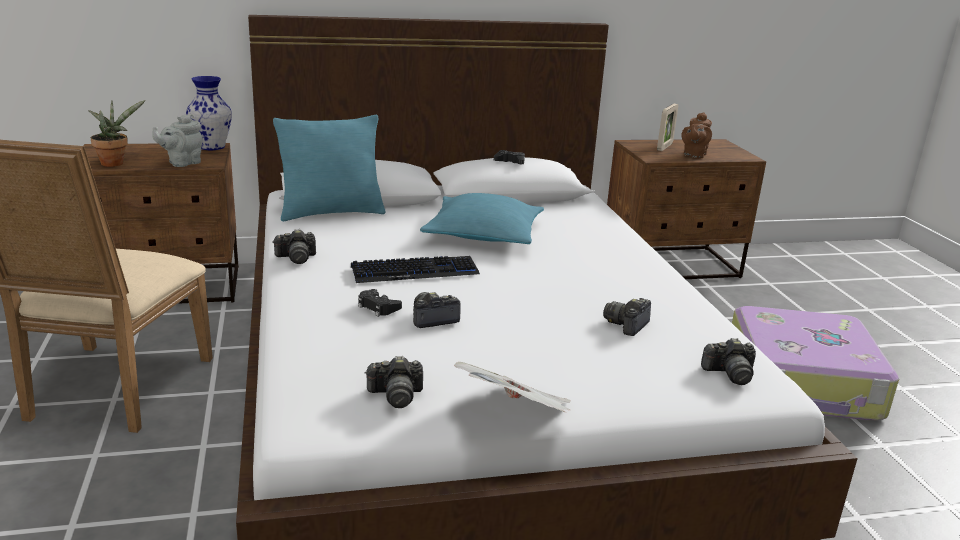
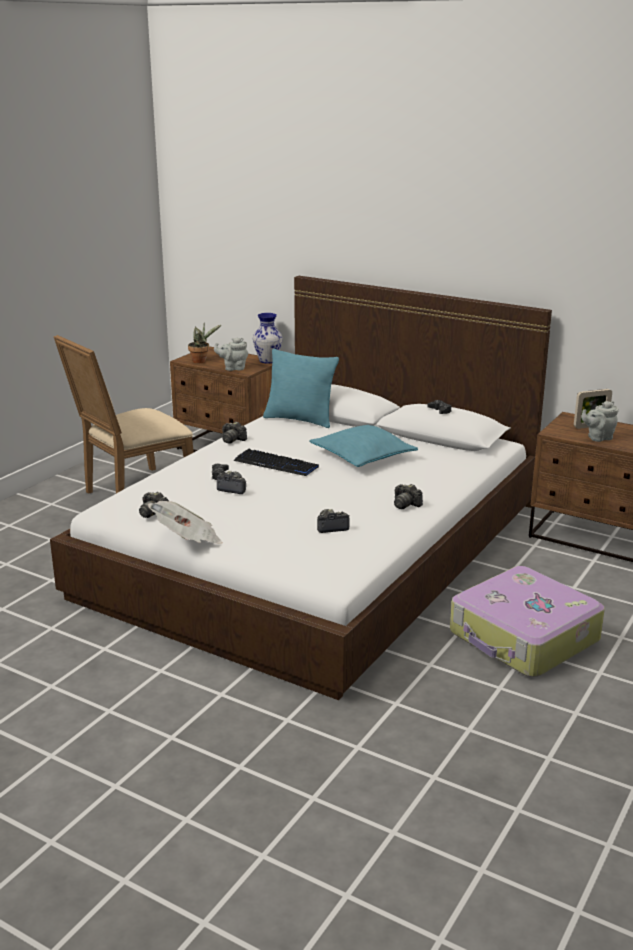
camera: 45 degrees right, 0 degrees up
brown teapot [681,112,712,159] -> grey teapot [581,401,619,442]
camera [701,338,756,385] -> camera moved to [394,484,423,509]

